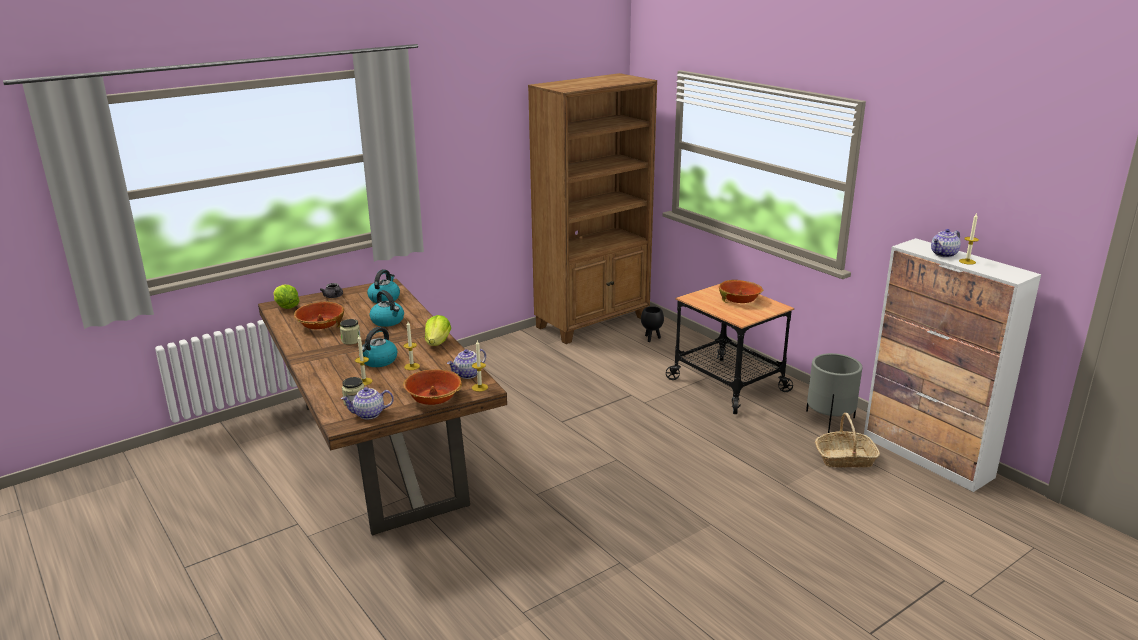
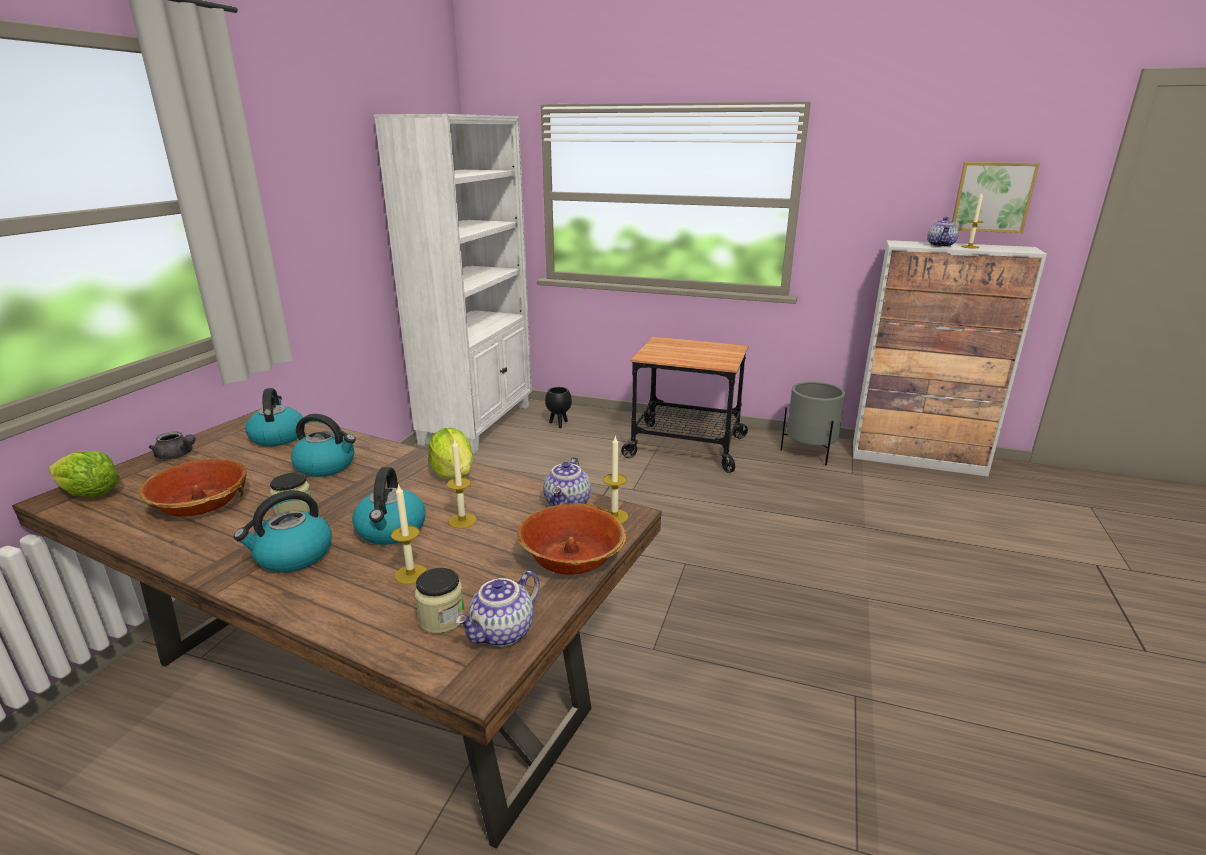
camera: 35 degrees left, 0 degrees up
brown bookcase [528,73,657,344] -> white bookcase [374,114,532,454]
bowl [719,280,763,303] -> none
basket [815,413,880,468] -> none
none -> kettle [234,490,332,572]
none -> picture [952,162,1040,233]

